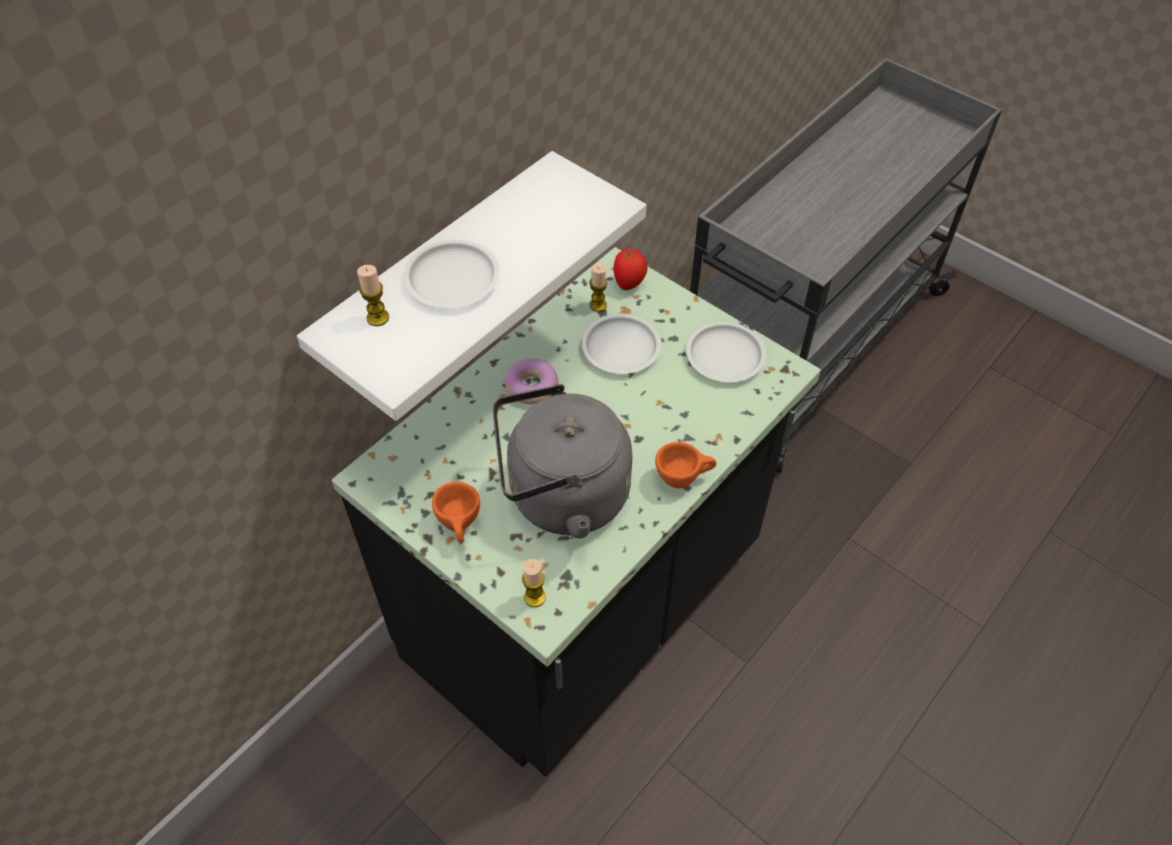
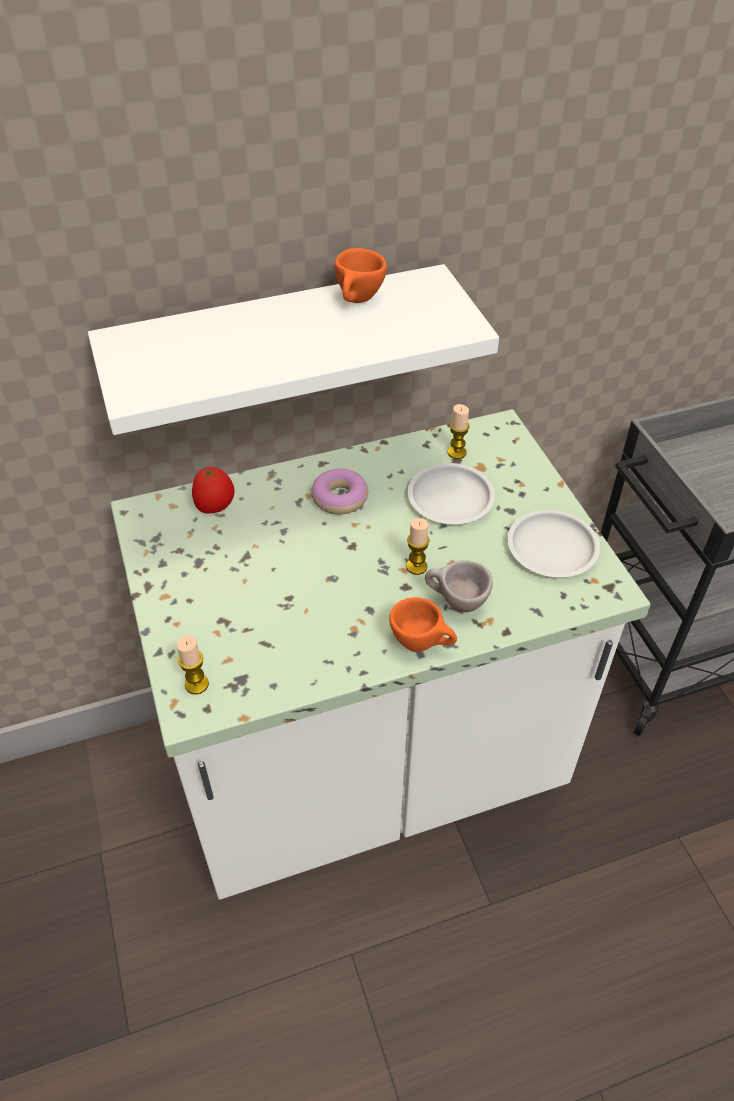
camera: 30 degrees right, 5 degrees down
black counter [332,247,821,777] -> white counter [110,409,651,900]
candle [357,265,389,326] -> candle moved to [406,518,430,575]
white plate [403,240,500,308] -> none
orange cup [432,482,480,542] -> orange cup moved to [335,248,387,303]
grey kettle [493,384,633,539] -> none
tomato [614,248,648,290] -> tomato moved to [192,467,234,514]
none -> beige cup [425,560,493,612]

